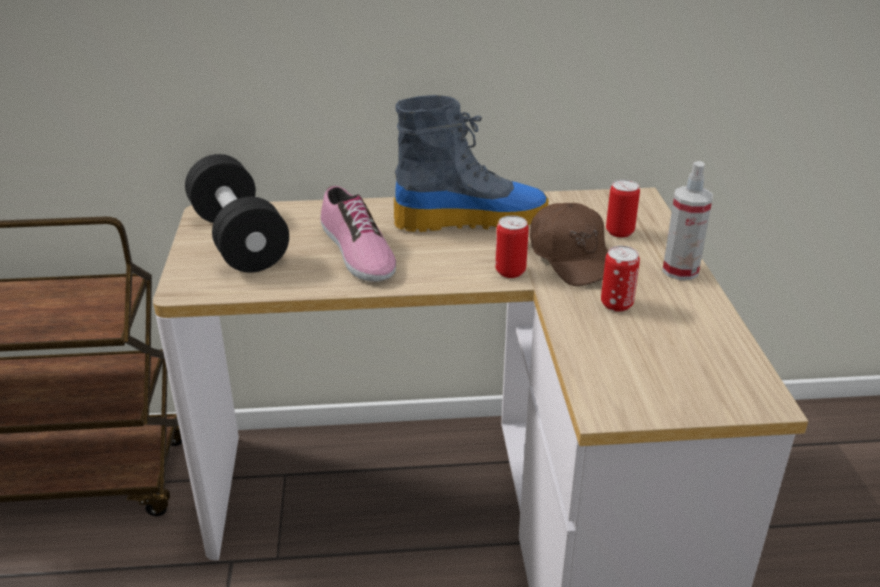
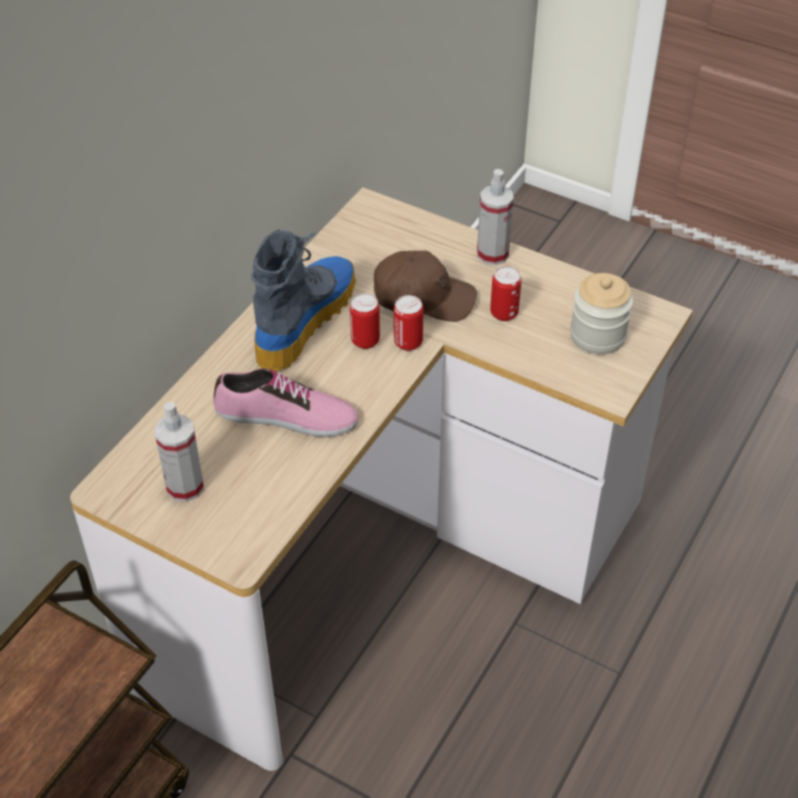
camera: 55 degrees left, 15 degrees up
black dumbbell [185,154,289,273] -> spray bottle [155,402,204,502]
can [606,179,640,238] -> can moved to [350,293,380,349]
none -> jar [570,273,633,355]

